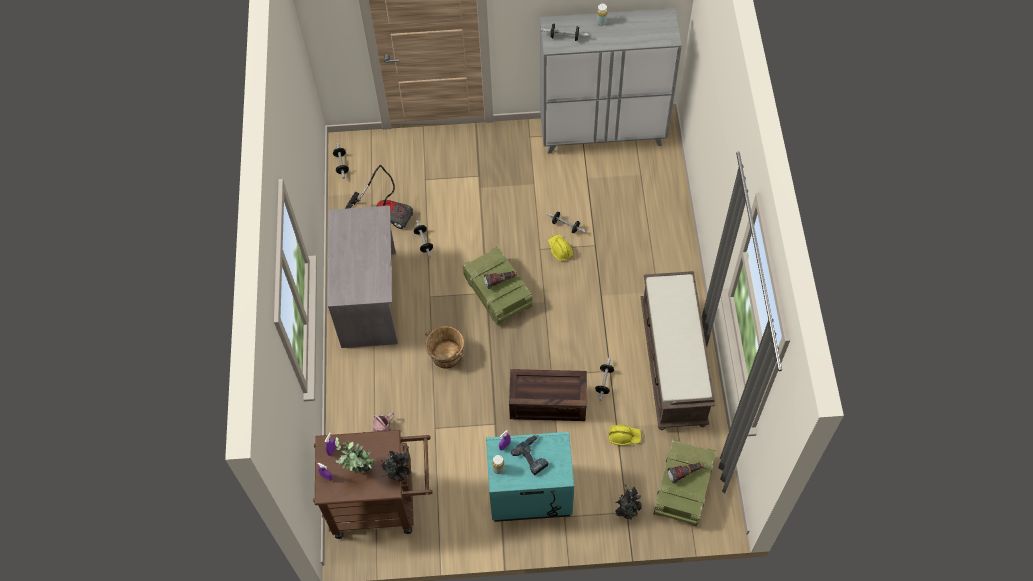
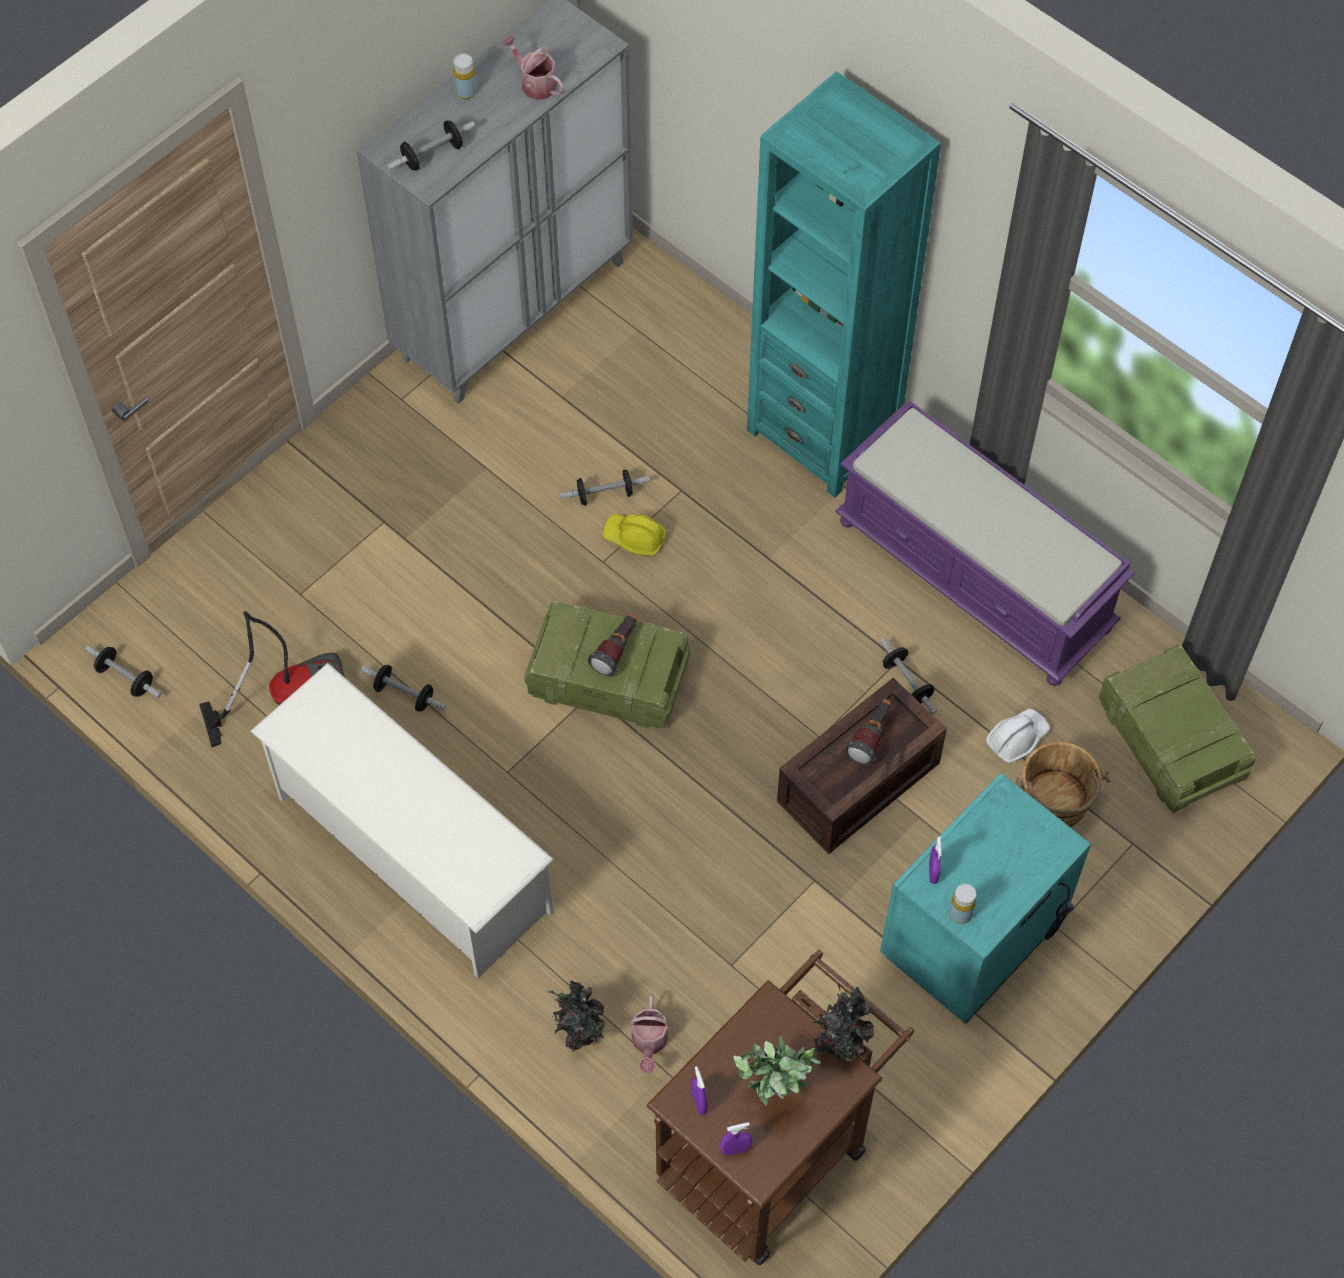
camera: 45 degrees left, 0 degrees up
grey desk [328,206,398,348] -> white shoe rack [250,663,554,978]
brown bucket [425,326,466,369] -> brown bucket moved to [1015,742,1110,827]
power drill [511,435,548,475] -> none
yellow hard hat [609,424,642,446] -> white hard hat [986,709,1050,763]
potted plant [615,484,642,520] -> potted plant moved to [548,980,612,1052]
brown bench [640,271,715,430] -> purple bench [835,401,1135,686]
flashlight [668,463,704,484] -> flashlight moved to [845,699,891,765]
none -> watering can [501,35,564,100]
none -> turquoise bookcase [747,71,941,497]

